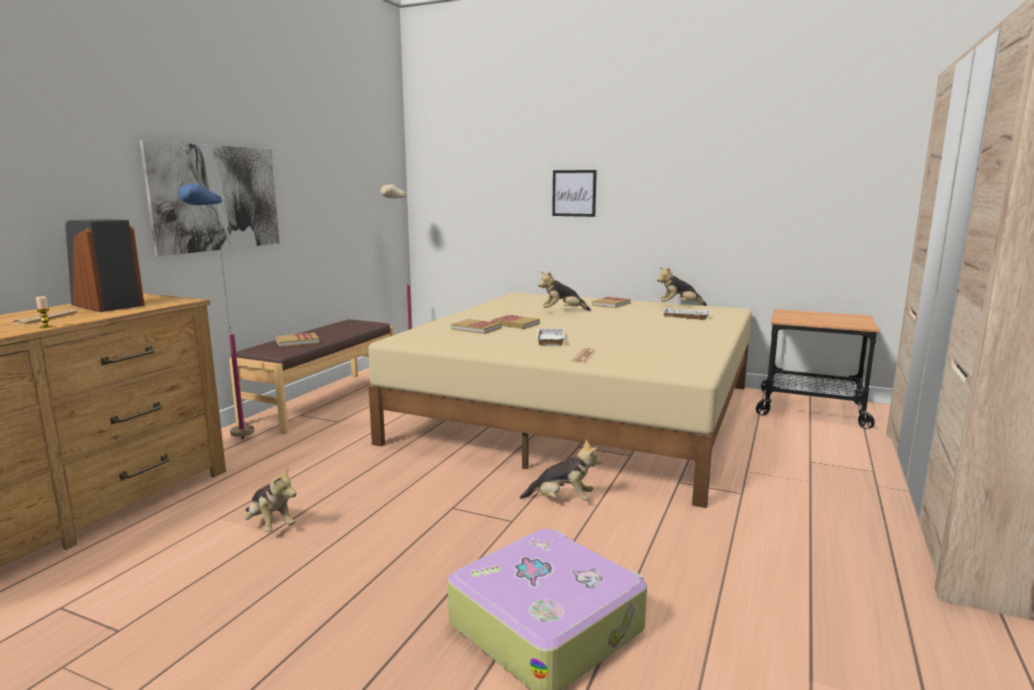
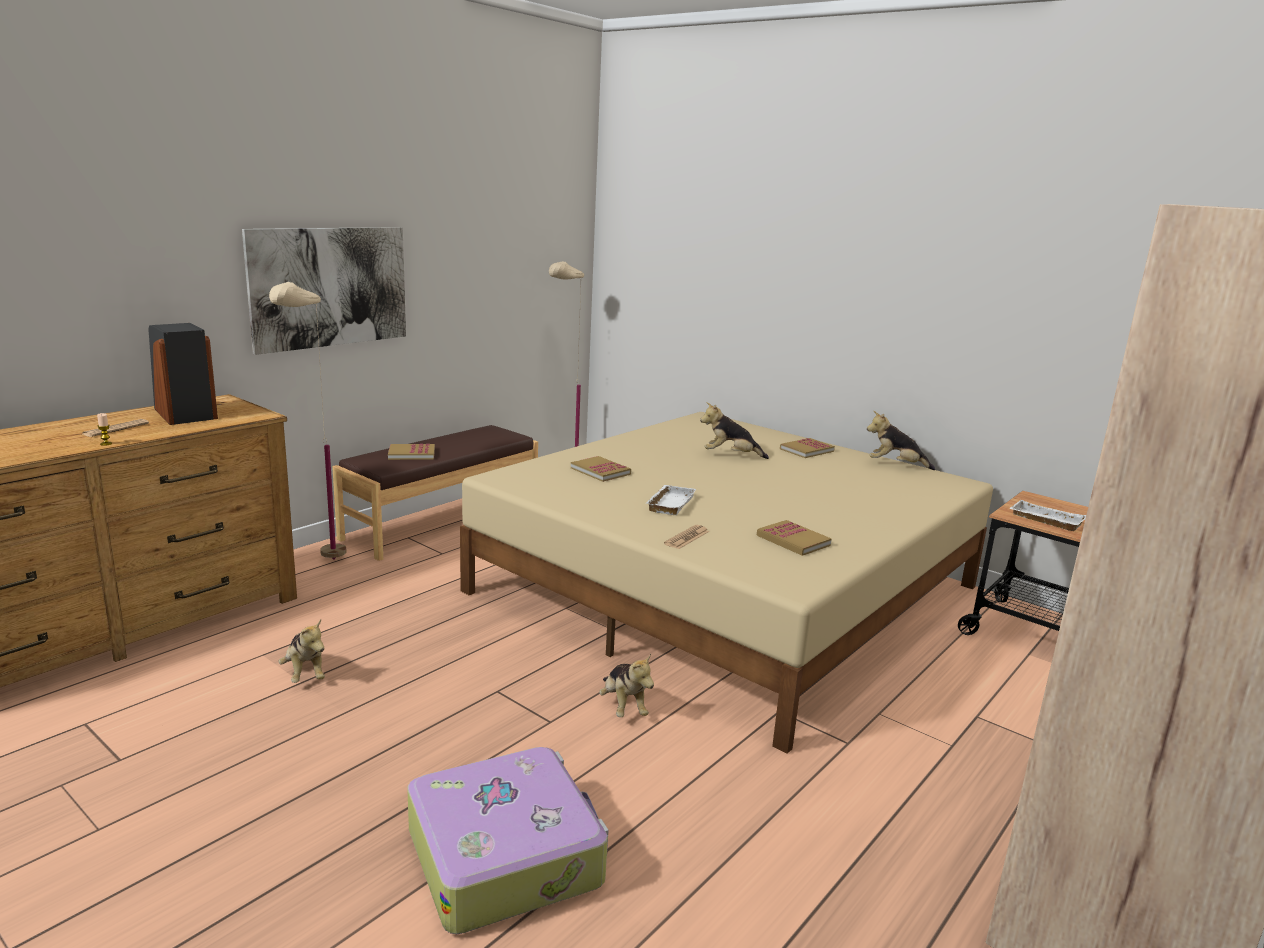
camera: 15 degrees right, 5 degrees up
blue floor lamp [178,183,254,439] -> beige floor lamp [269,282,347,560]
book [491,315,540,329] -> book moved to [757,520,832,556]
plush toy [520,440,602,500] -> plush toy turned 45 degrees clockwise [599,654,654,717]
picture [552,170,597,217] -> none
white tray [662,308,711,320] -> white tray moved to [1009,500,1086,531]

